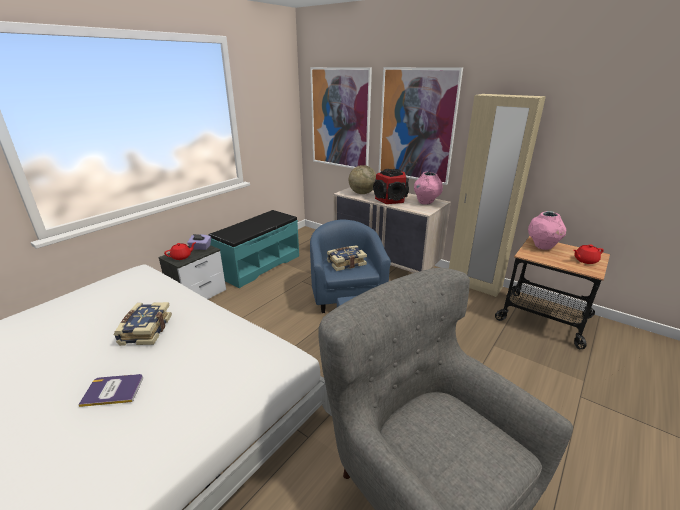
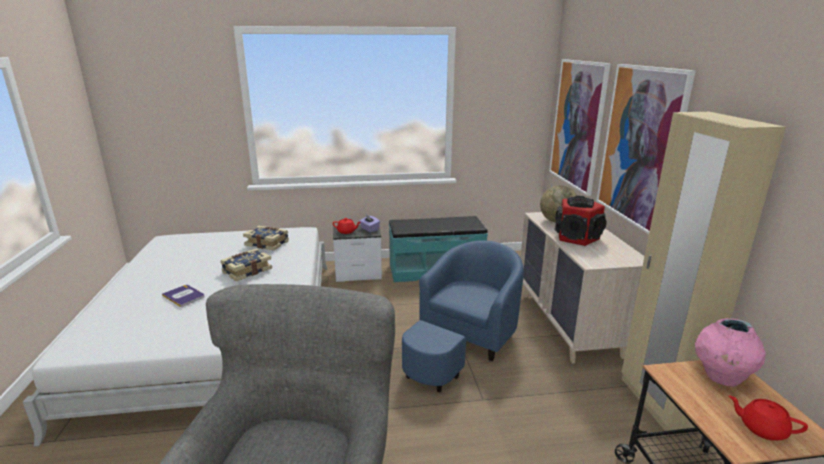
camera: 45 degrees right, 5 degrees down
book [327,245,367,271] -> book moved to [243,226,289,251]
pink vase [414,172,443,205] -> none

